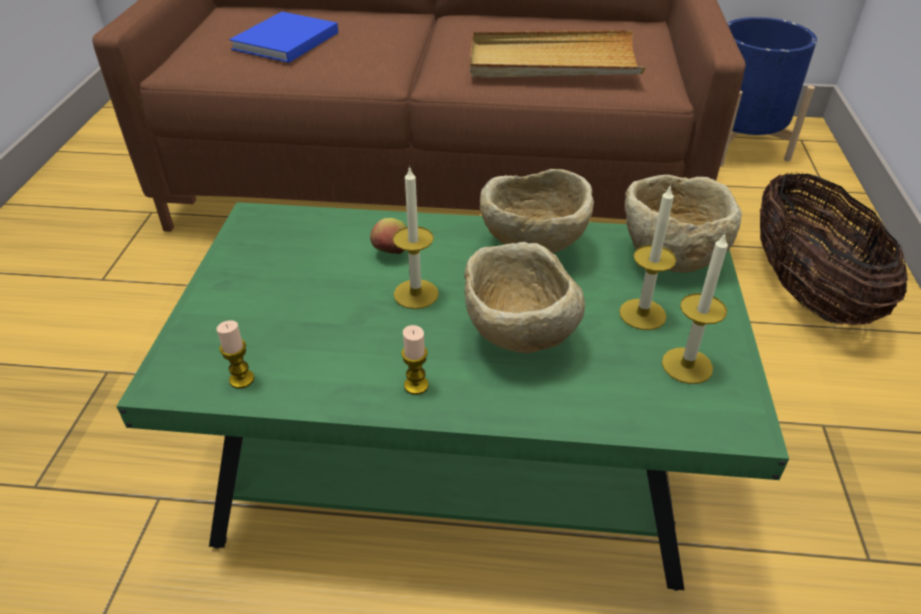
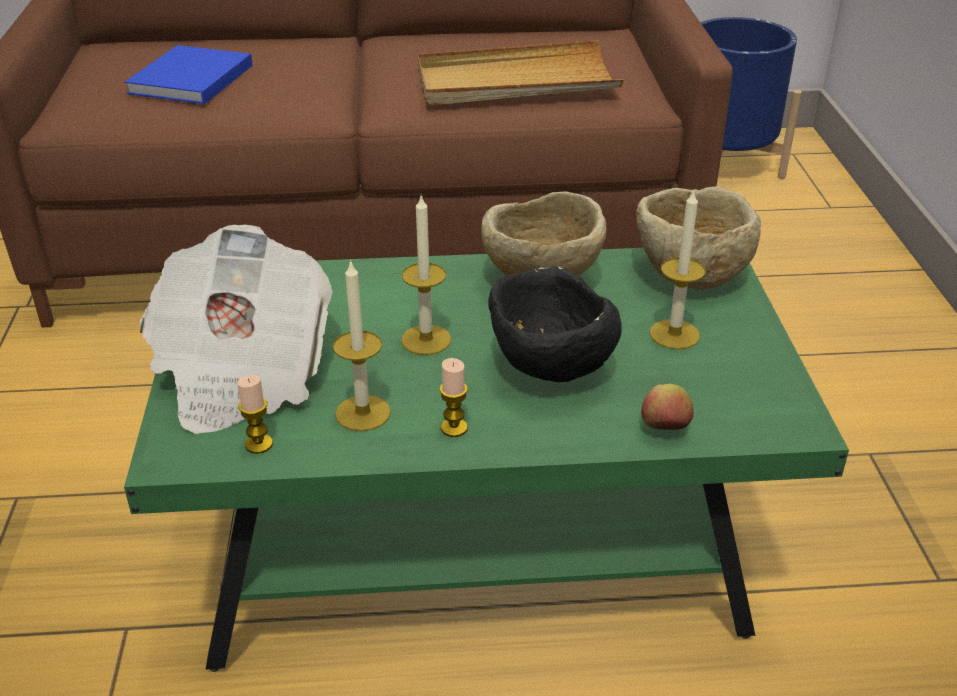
camera: 10 degrees left, 5 degrees down
apple [370,218,406,254] -> apple moved to [641,384,694,430]
beige bowl [464,242,585,353] -> black bowl [488,267,622,382]
candle [662,233,728,384] -> candle moved to [333,259,391,431]
basket [760,172,908,325] -> none
none -> newspaper [140,224,333,434]

